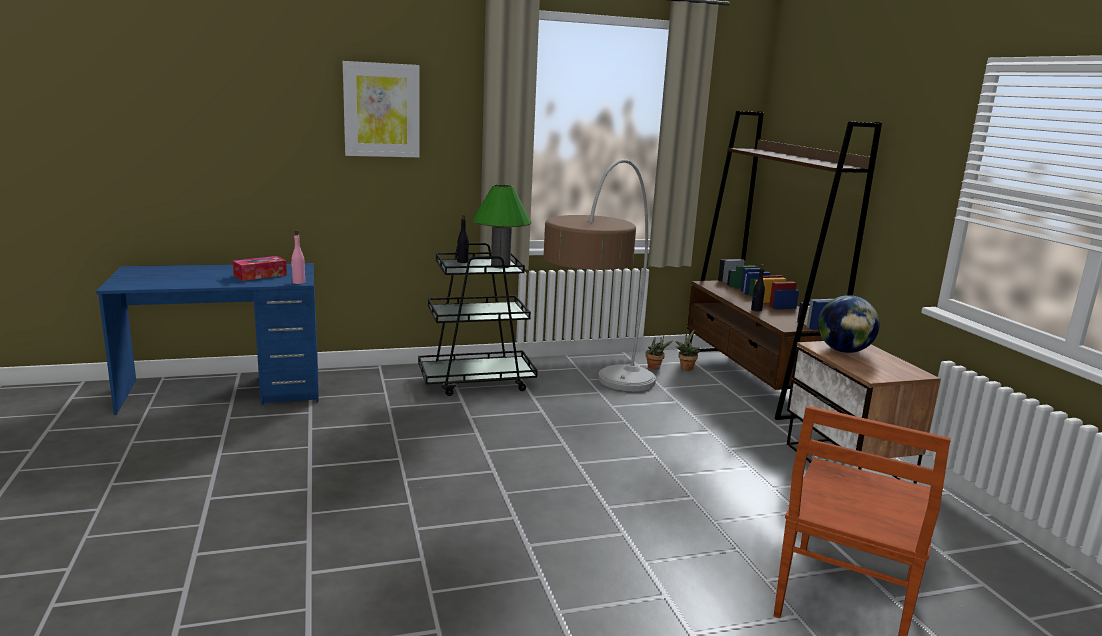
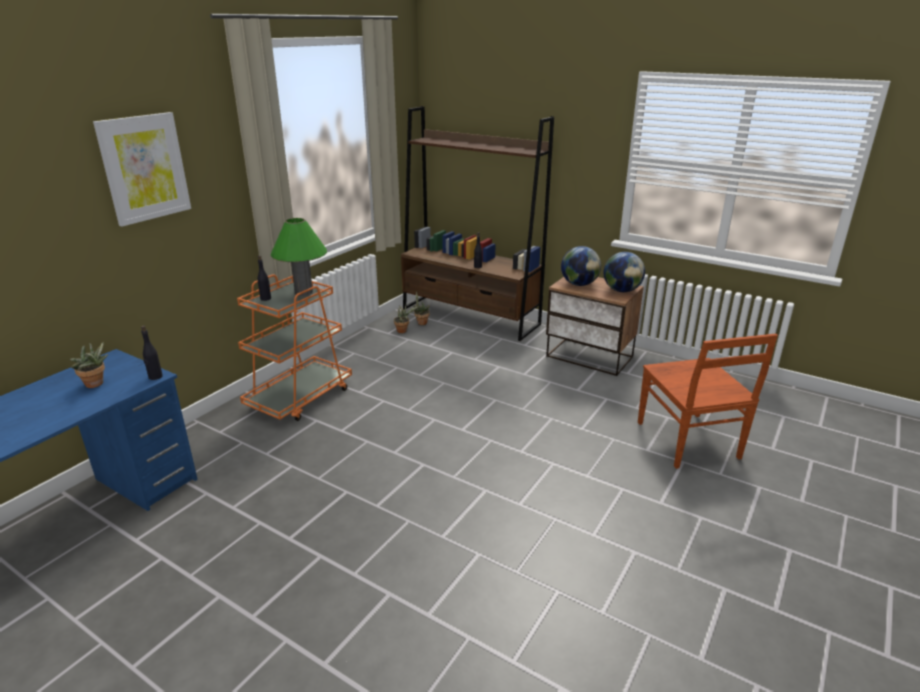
camera: 40 degrees left, 10 degrees up
tissue box [233,256,287,281] -> potted plant [70,342,108,388]
pink bottle [291,230,305,284] -> black bottle [141,326,163,380]
black cart [418,243,538,396] -> orange cart [237,274,352,421]
floor lamp [543,159,656,392] -> none
none -> globe [604,252,645,292]

